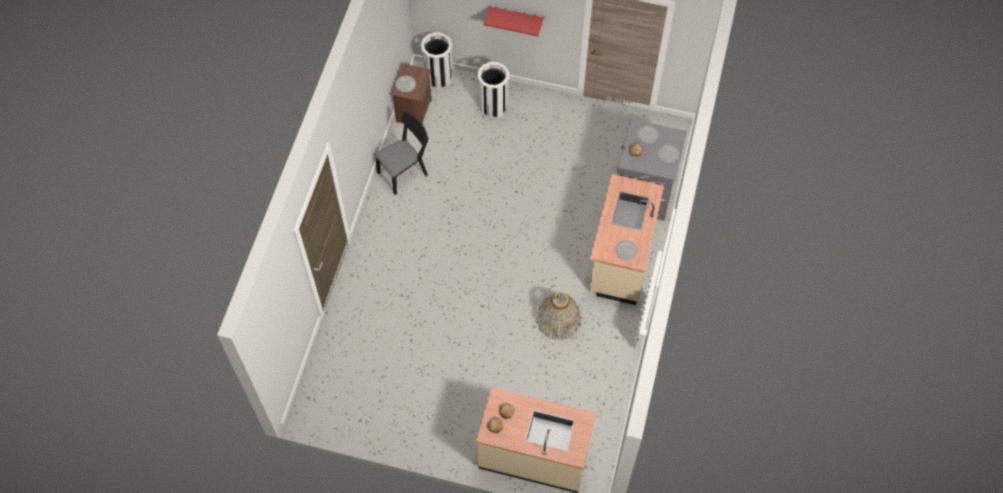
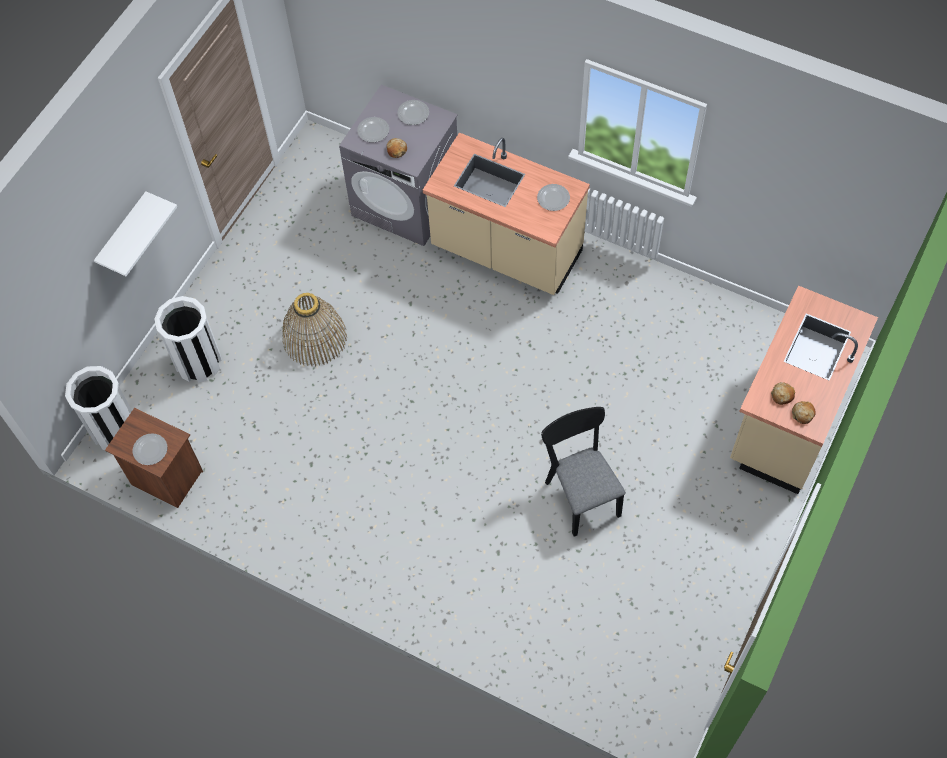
camera: 75 degrees left, 0 degrees up
black chair [374,111,429,195] -> black chair moved to [541,407,626,537]
red shelf [483,6,544,36] -> white shelf [94,191,177,276]
basket [536,292,581,340] -> basket moved to [282,293,347,367]

